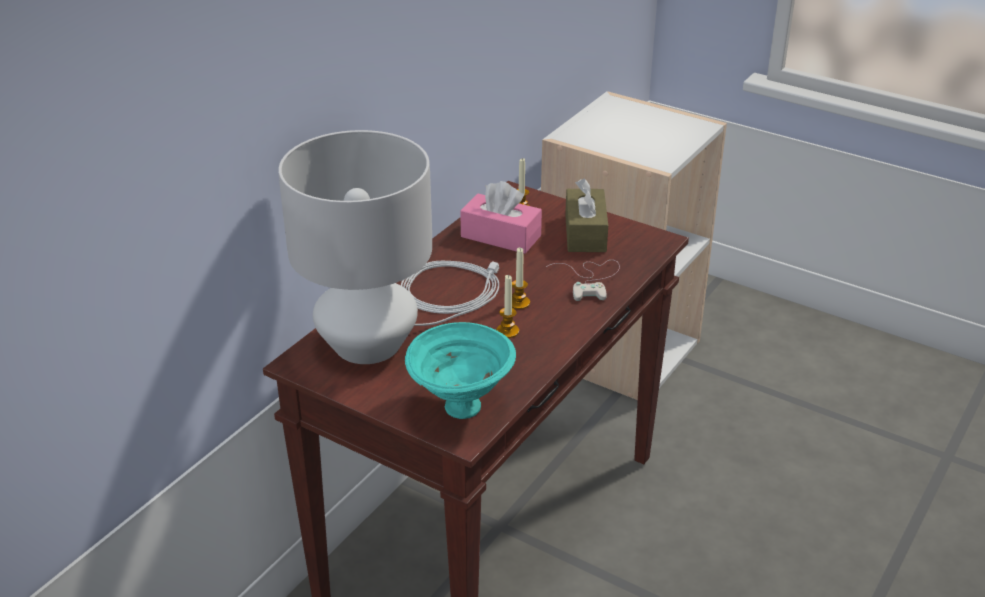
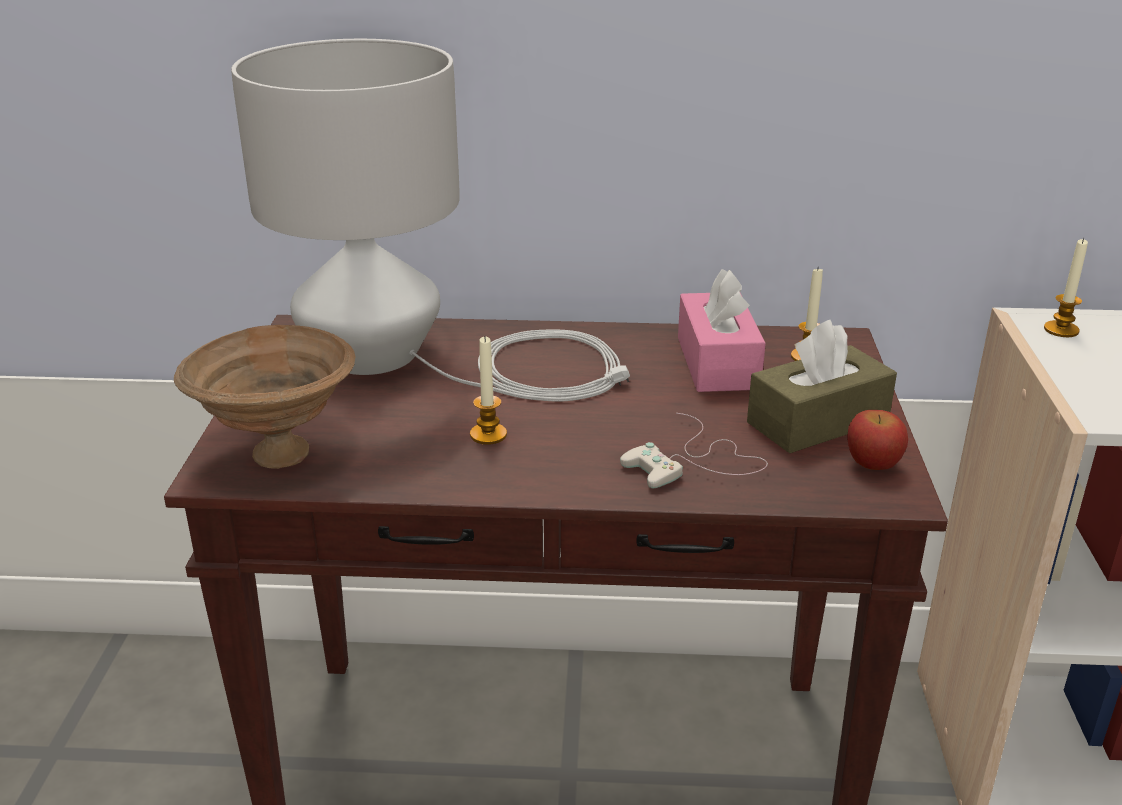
camera: 60 degrees right, 5 degrees down
turquoise bowl [405,322,516,419] -> brown bowl [174,325,356,469]
candle [512,247,530,309] -> candle moved to [1044,238,1088,337]
none -> apple [847,410,908,470]

